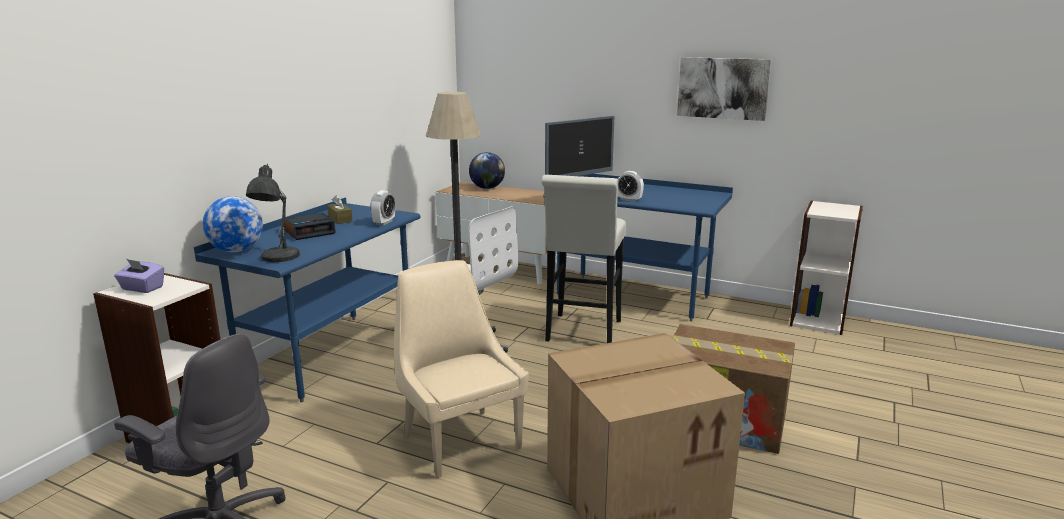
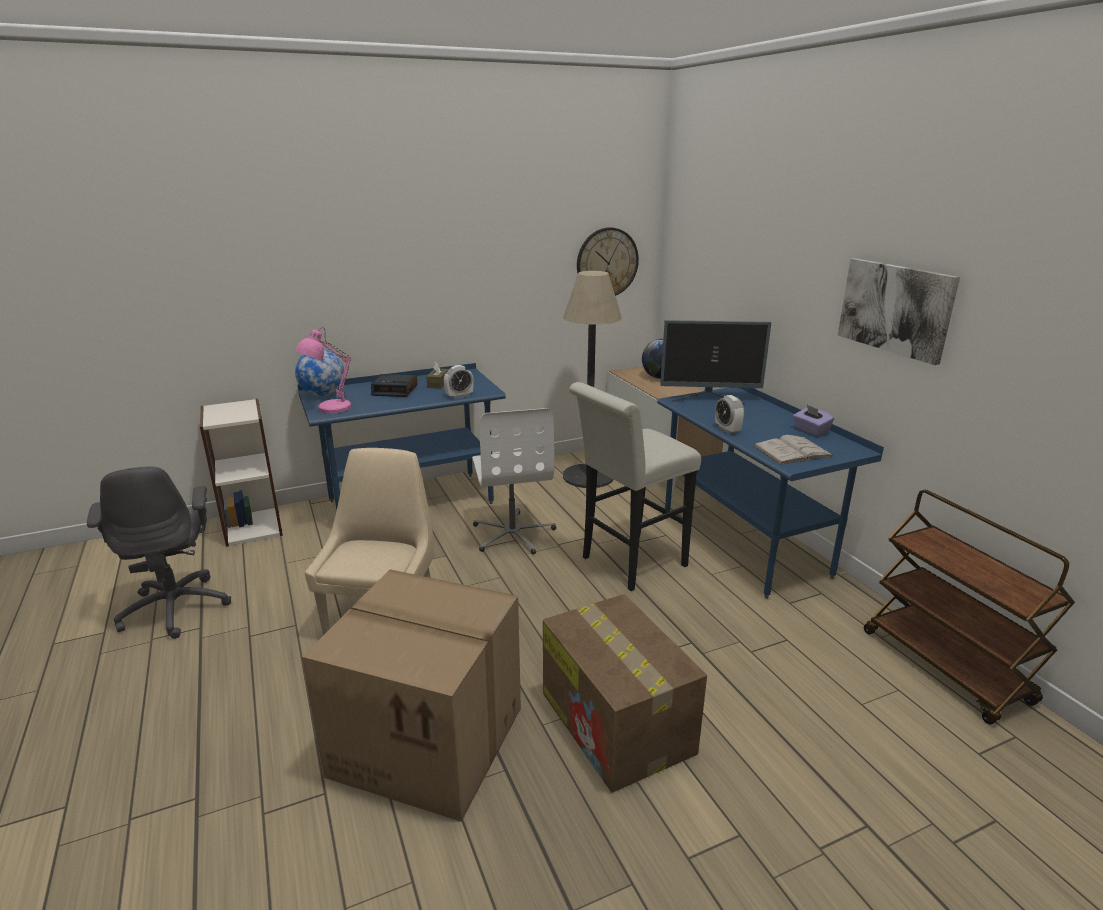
camera: 40 degrees right, 5 degrees up
purple tissue box [114,259,164,293] -> purple tissue box moved to [793,405,834,436]
grey table lamp [246,164,300,262] -> pink table lamp [295,328,351,413]
bookcase [790,201,863,335] -> brown cart [864,490,1075,725]
none -> wall clock [577,227,639,296]
none -> white book [753,435,834,465]

